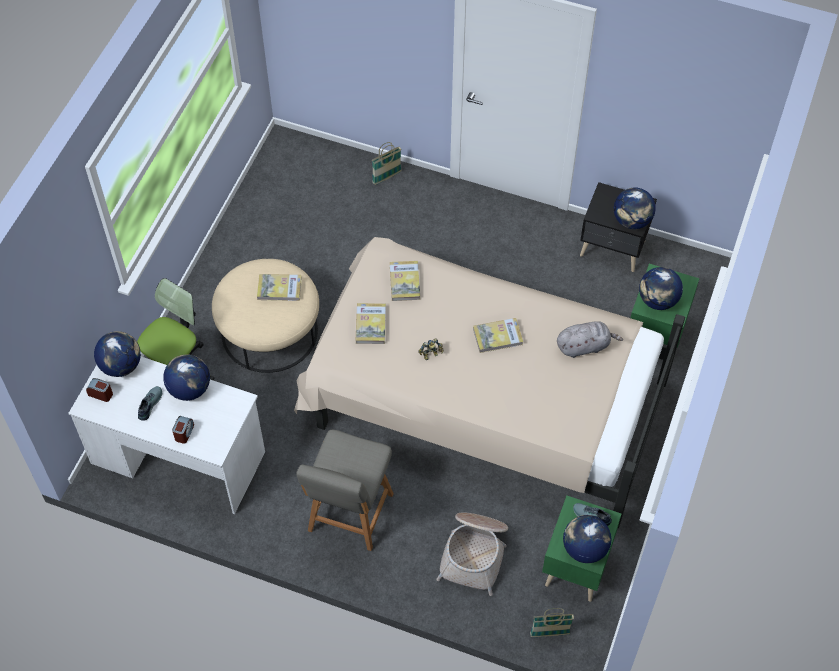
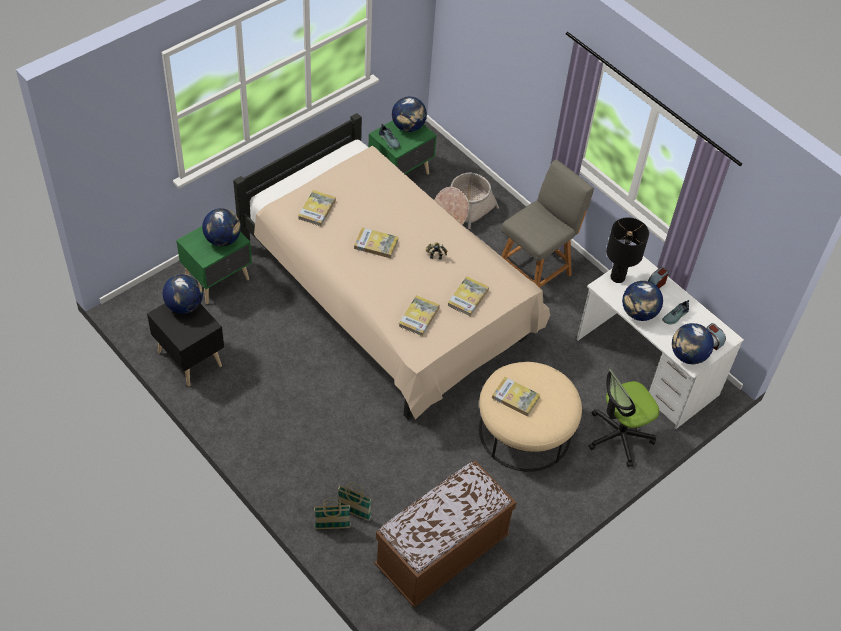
camera: 155 degrees left, 5 degrees down
basket [530,608,574,637] -> basket moved to [338,482,371,521]
grey plush toy [557,321,623,358] -> book [298,190,336,227]
none -> brown bench [374,461,516,607]
none -> black table lamp [606,217,649,283]

